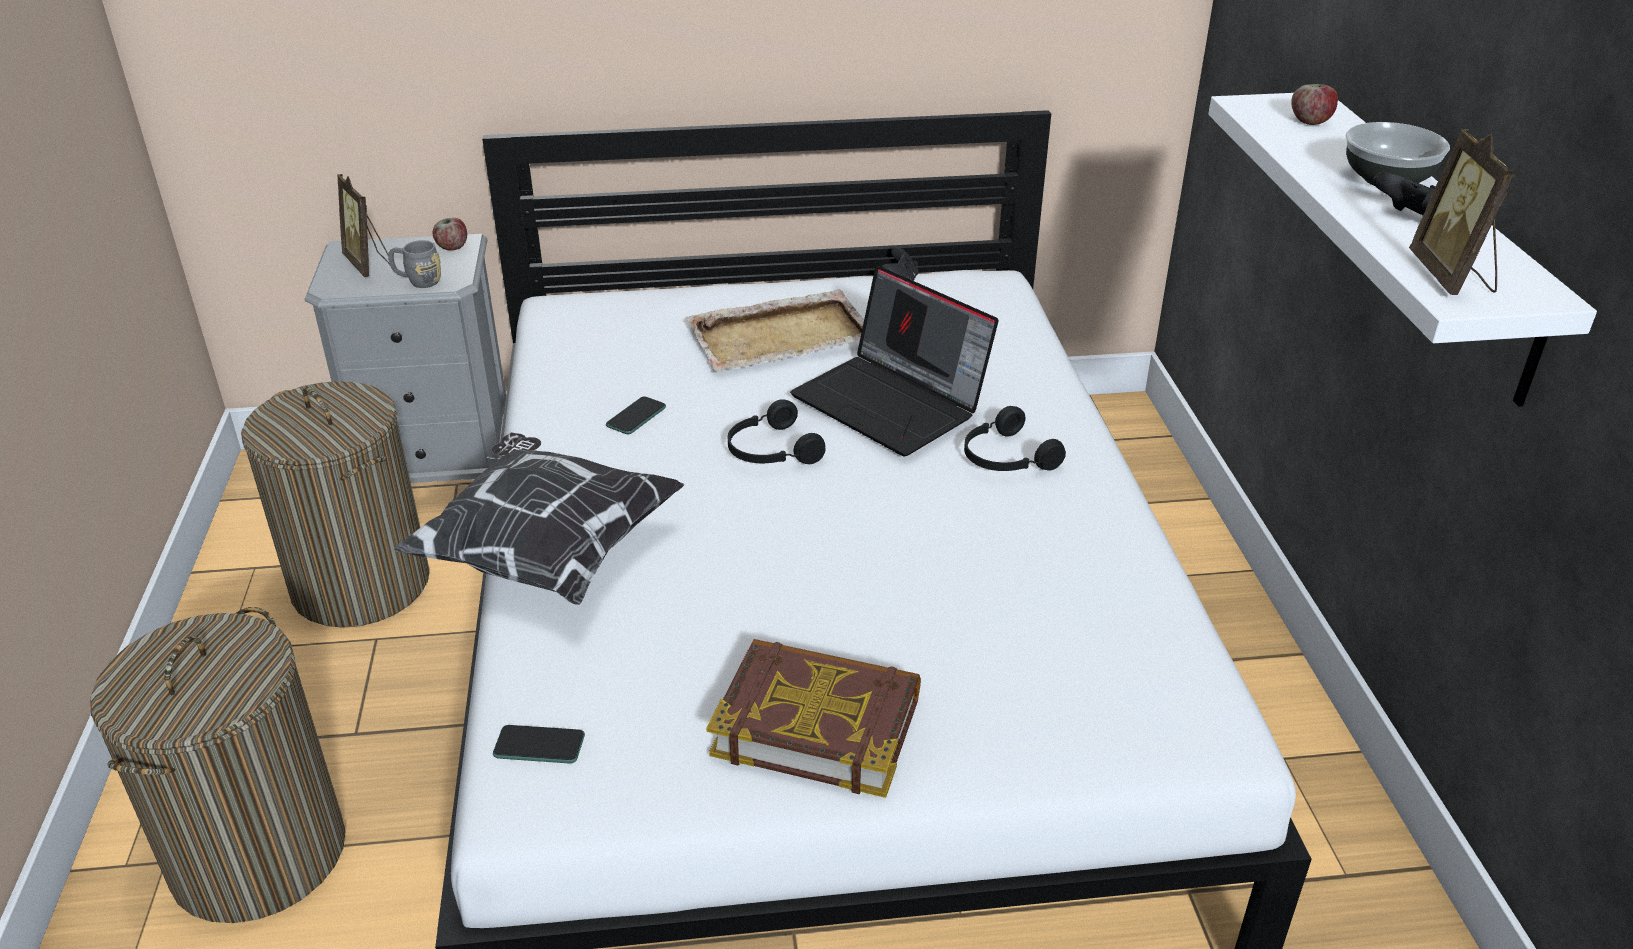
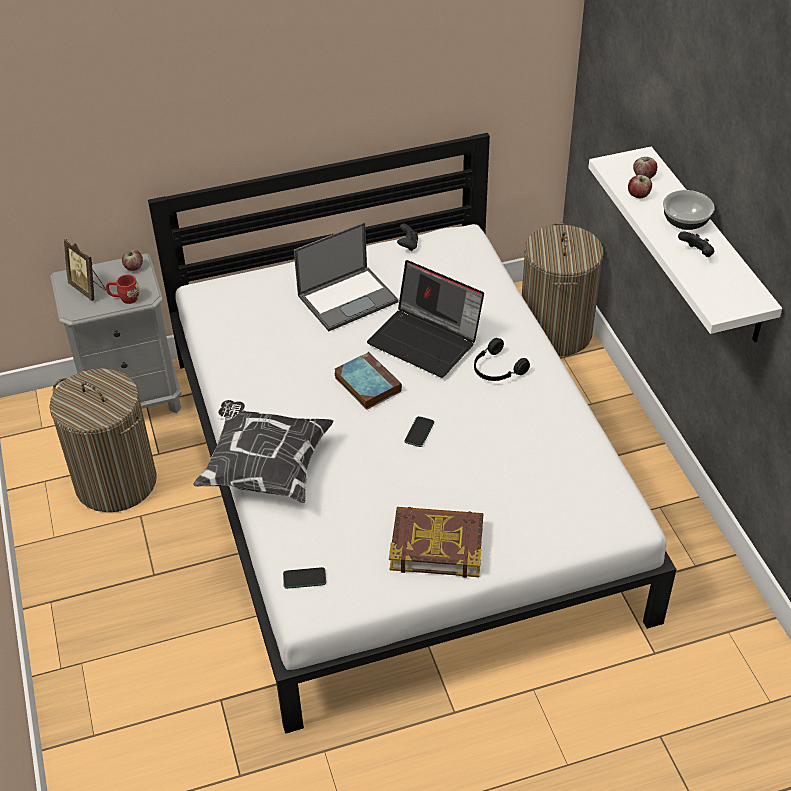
camera: 10 degrees left, 10 degrees up
laundry basket [90,607,346,923] -> laundry basket moved to [522,222,604,357]
grey mug [388,240,441,288] -> red mug [106,274,140,304]
phone [606,396,666,434] -> phone moved to [404,416,434,447]
beige tray [685,289,864,372] -> laptop [294,222,399,331]
black headphones [728,399,826,464] -> book [334,352,402,410]
picture frame [1409,129,1517,295] -> none
none -> apple [628,175,652,198]

